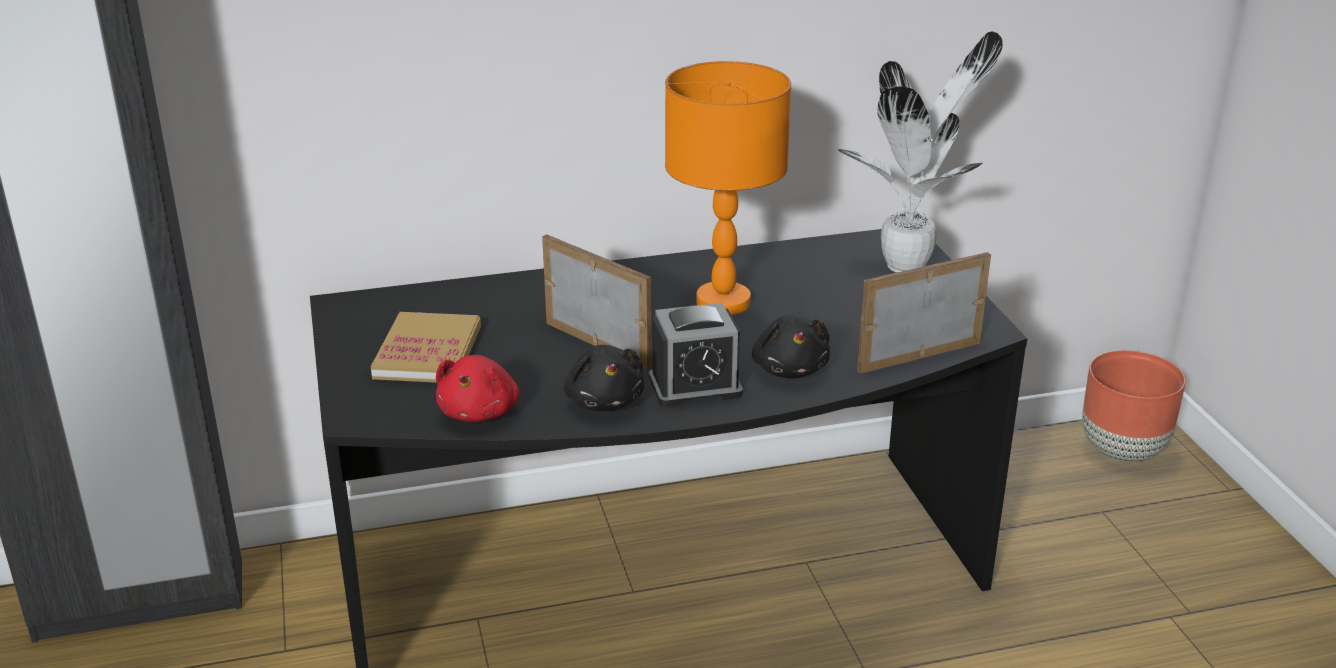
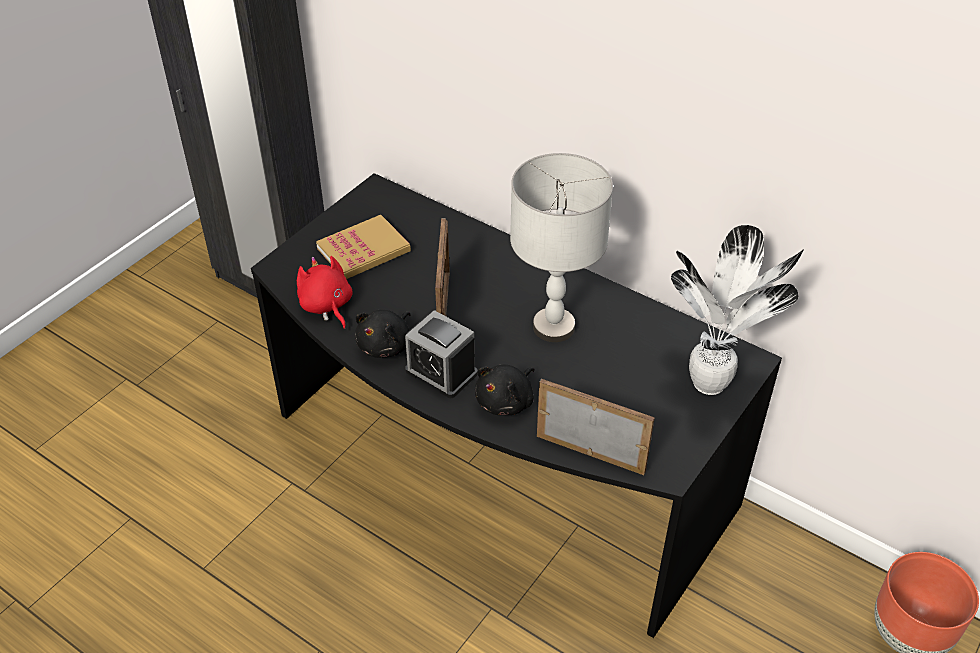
camera: 50 degrees right, 15 degrees up
red plush toy [436,355,519,422] -> red plush toy turned 90 degrees clockwise [297,256,353,329]
orange table lamp [665,61,791,315] -> grey table lamp [510,153,613,342]

